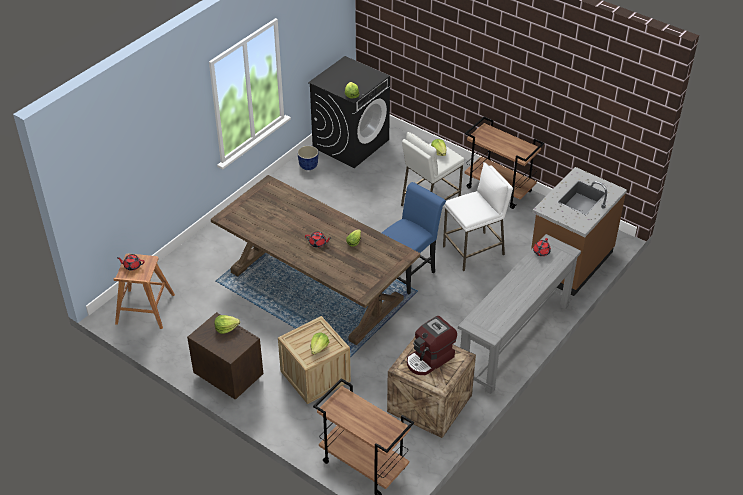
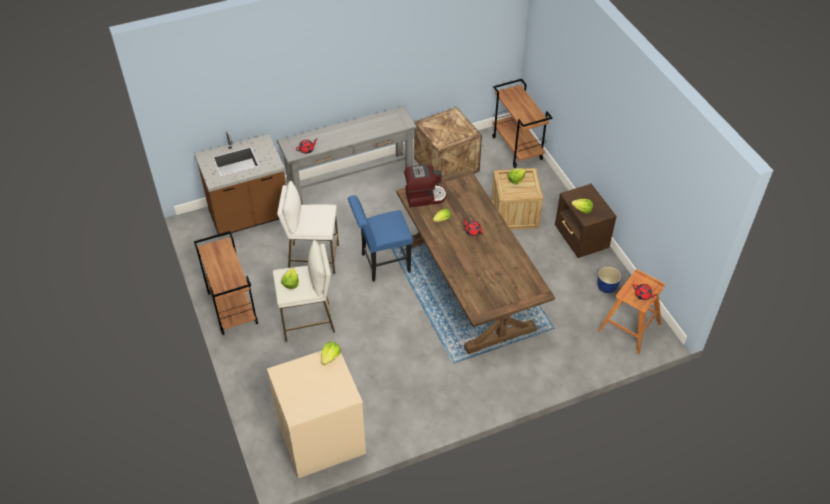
camera: 150 degrees left, 5 degrees up
planter [297,146,318,170] -> planter moved to [597,267,621,293]
black washing machine [308,56,390,168] -> beige washing machine [267,351,366,478]
coffee machine [407,316,457,375] -> coffee machine moved to [404,164,446,207]

